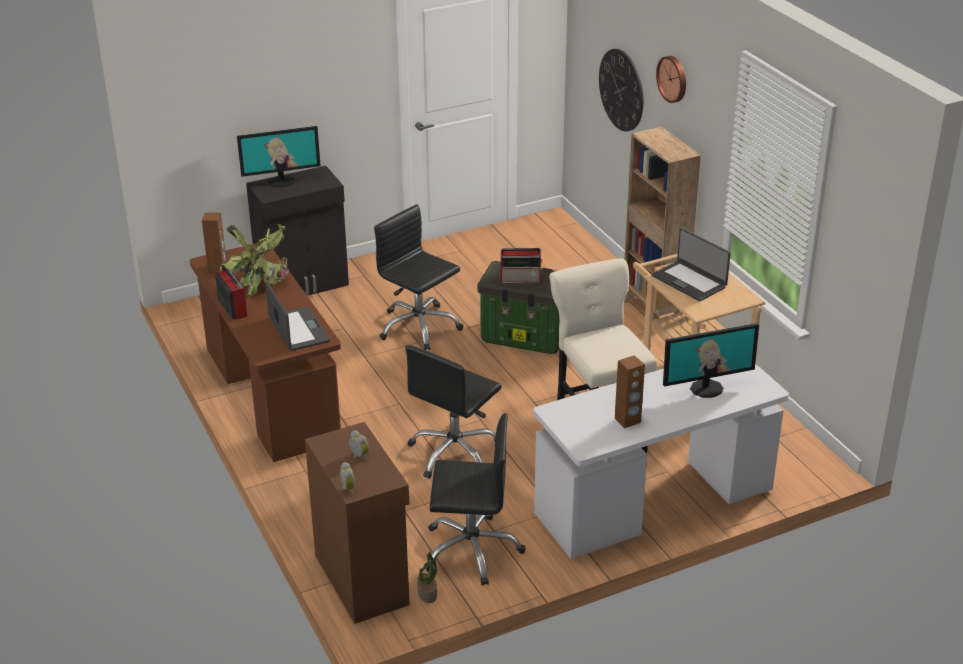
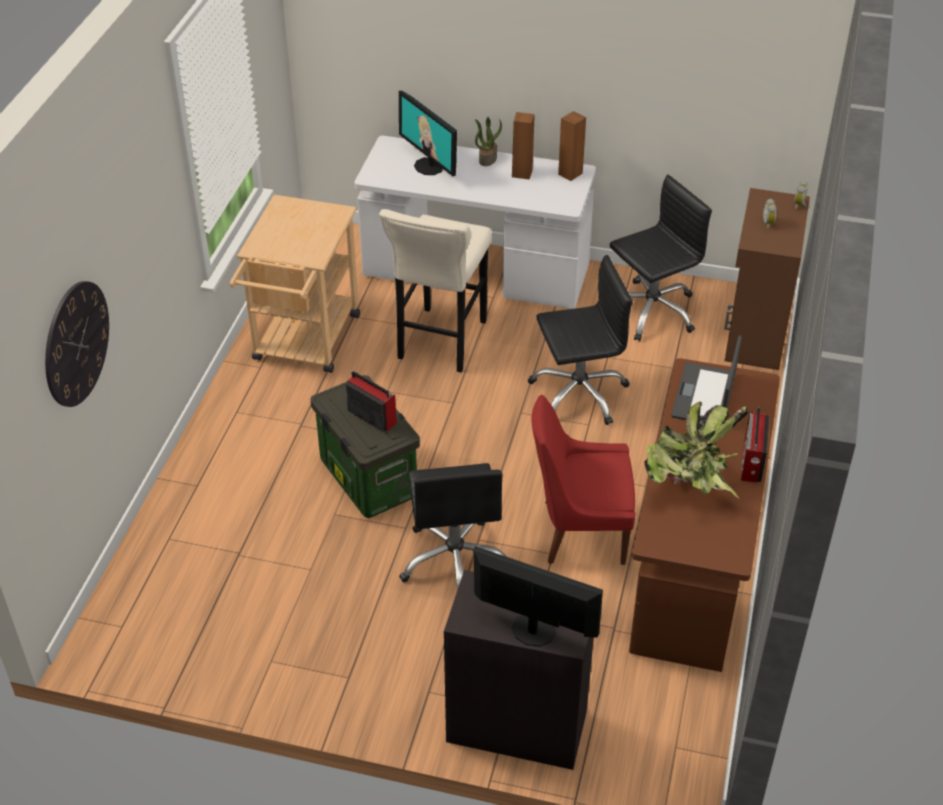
camera: 140 degrees left, 10 degrees up
brown speaker [202,212,227,274] -> brown speaker moved to [558,111,586,181]
potted plant [417,552,440,603] -> potted plant moved to [475,117,502,166]
black office chair [424,413,525,586] -> black office chair turned 105 degrees clockwise [610,175,712,341]
brown bookcase [624,127,701,321] -> none
laptop [651,228,731,301] -> none
wall clock [656,56,686,103] -> none
monitor [663,323,759,398] -> monitor turned 150 degrees counterclockwise [399,90,457,176]
none -> red chair [532,395,636,565]

